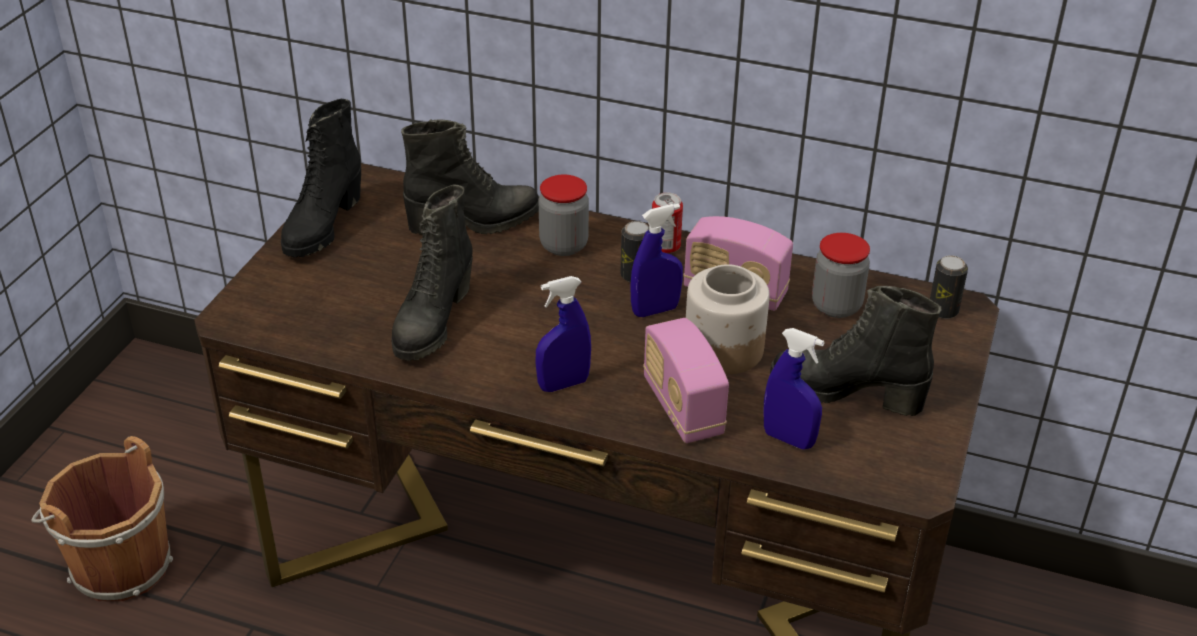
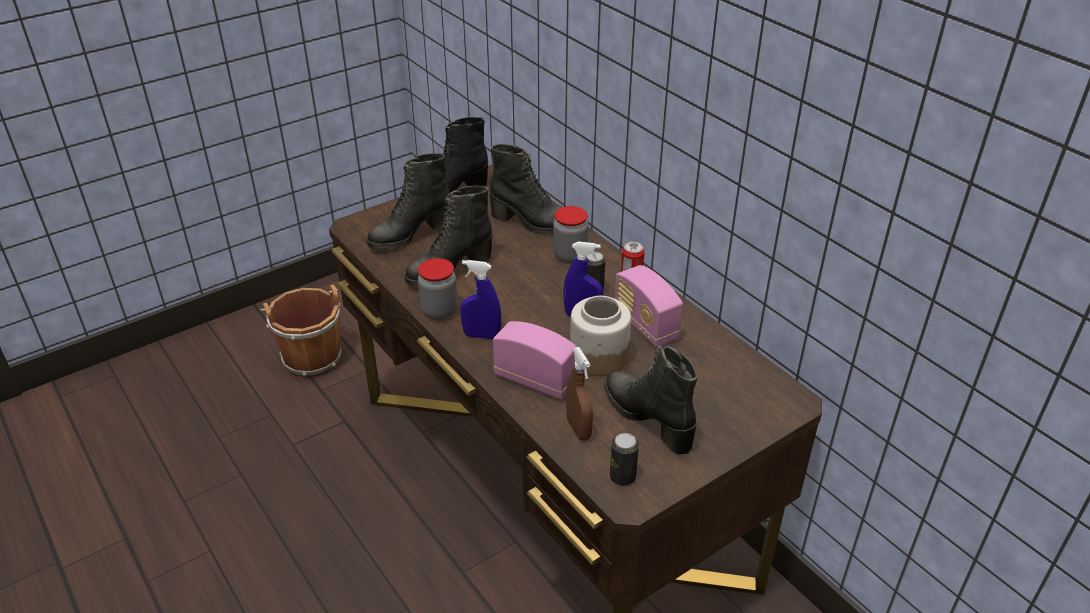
camera: 35 degrees right, 0 degrees up
radio [643,318,729,443] -> radio turned 105 degrees clockwise [493,321,577,400]
blue spray bottle [764,328,825,449] -> brown spray bottle [566,347,593,441]
jar [812,233,870,318] -> jar moved to [418,258,458,320]
can [930,255,968,319] -> can moved to [610,433,639,486]
none -> black boot [367,153,450,250]

